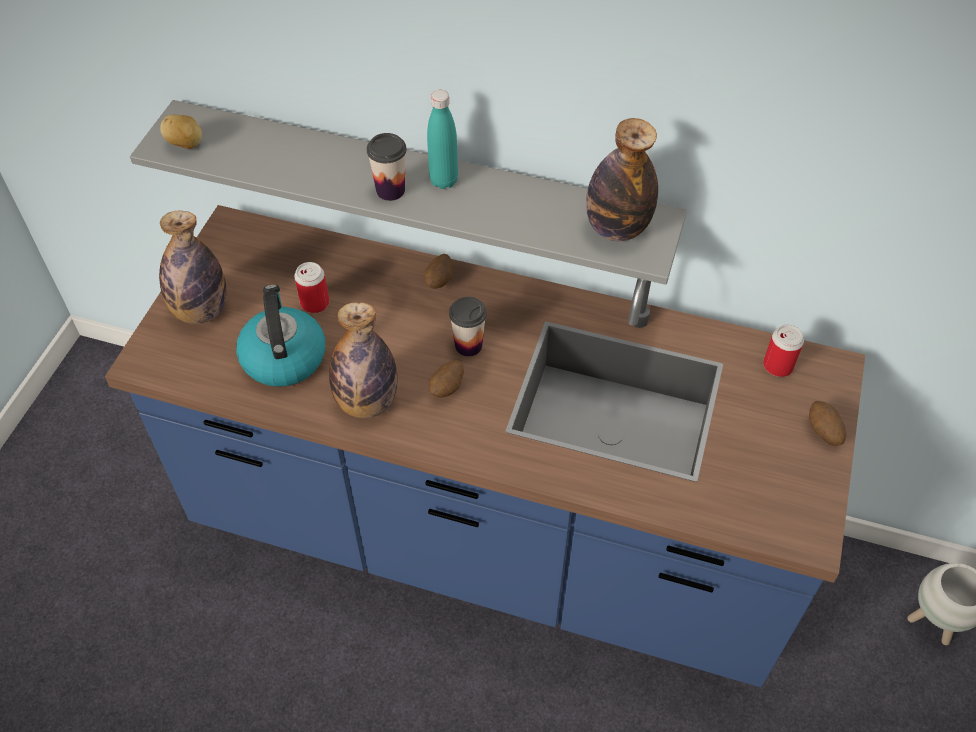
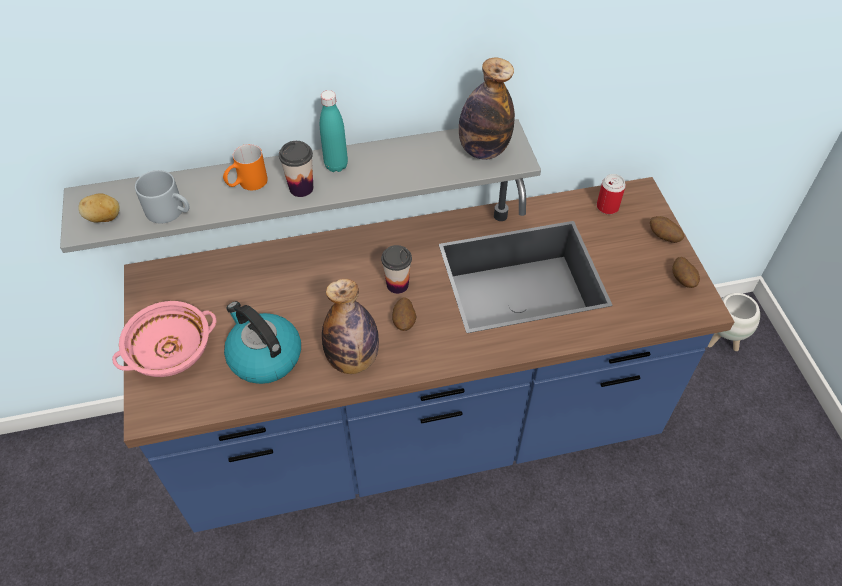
camera: 30 degrees left, 0 degrees up
bottle [159,211,227,324] -> pink bowl [112,301,217,377]
can [294,262,329,313] -> none
potato [424,254,452,289] -> potato moved to [672,257,700,288]
none -> grey mug [135,170,190,224]
none -> orange mug [223,144,268,190]

